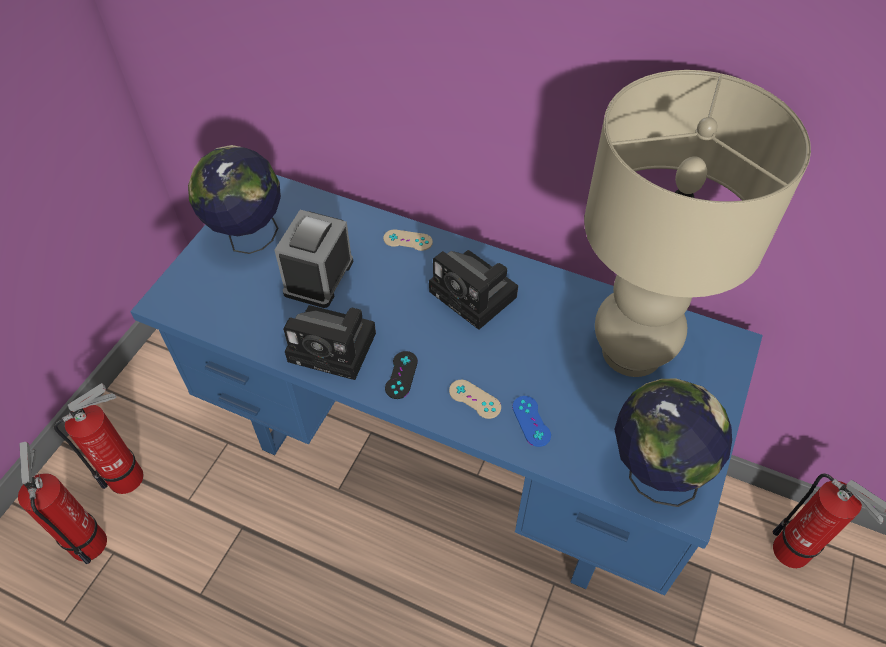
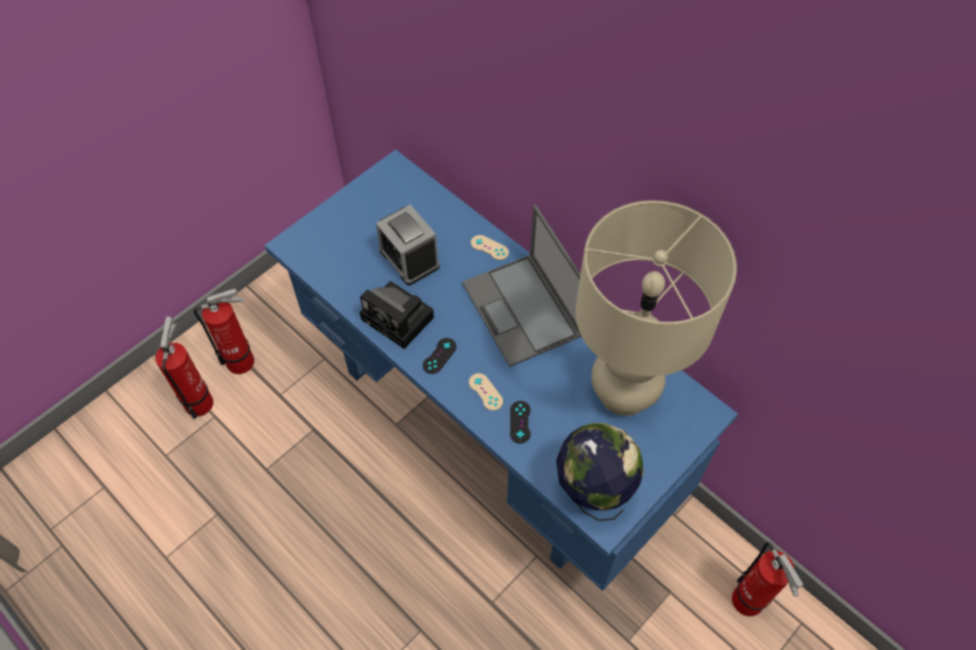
camera: 20 degrees right, 5 degrees up
globe [188,145,281,254] -> none
alarm clock [275,210,353,308] -> alarm clock turned 75 degrees counterclockwise [376,205,440,285]
camera [429,250,518,330] -> laptop [462,205,582,367]
blue game controller [512,396,551,447] -> black game controller [510,401,531,444]

